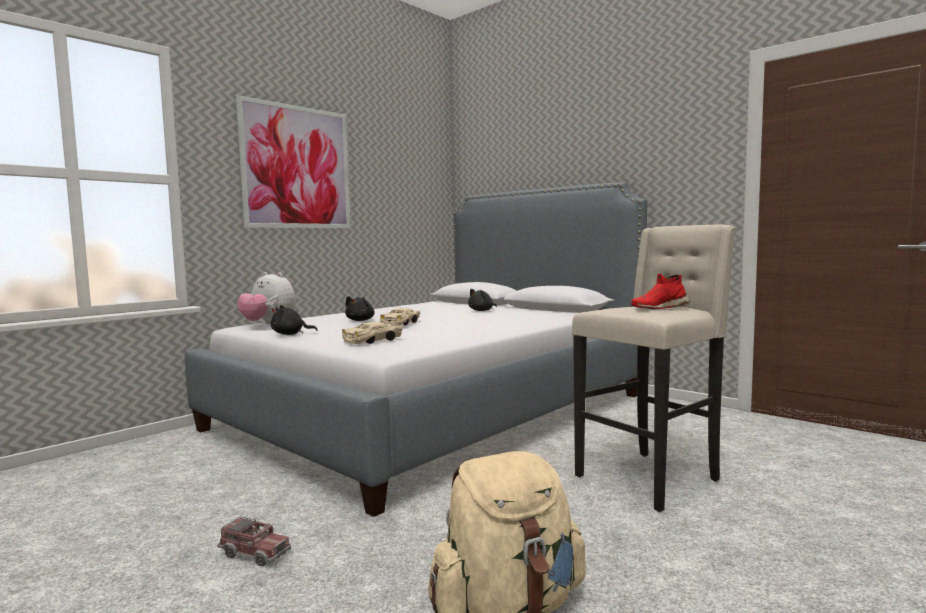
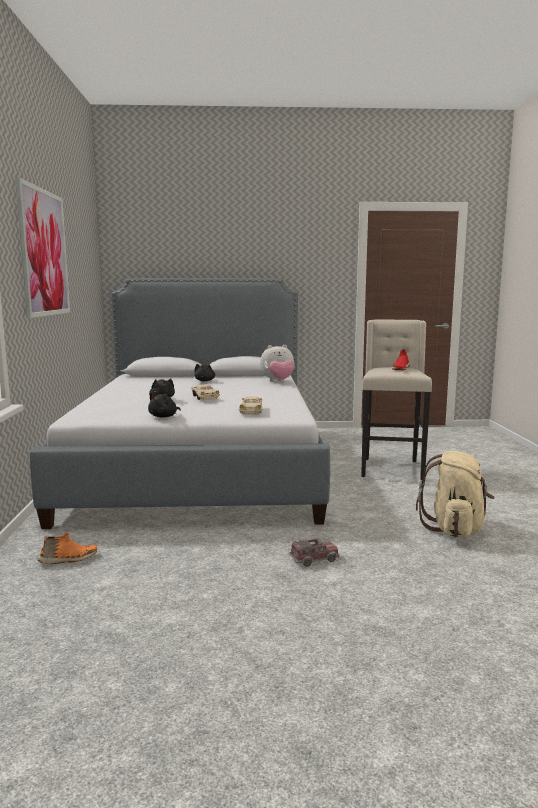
camera: 45 degrees left, 5 degrees up
plush toy [237,272,296,324] -> plush toy moved to [260,345,295,382]
none -> orange shoe [37,531,97,564]

